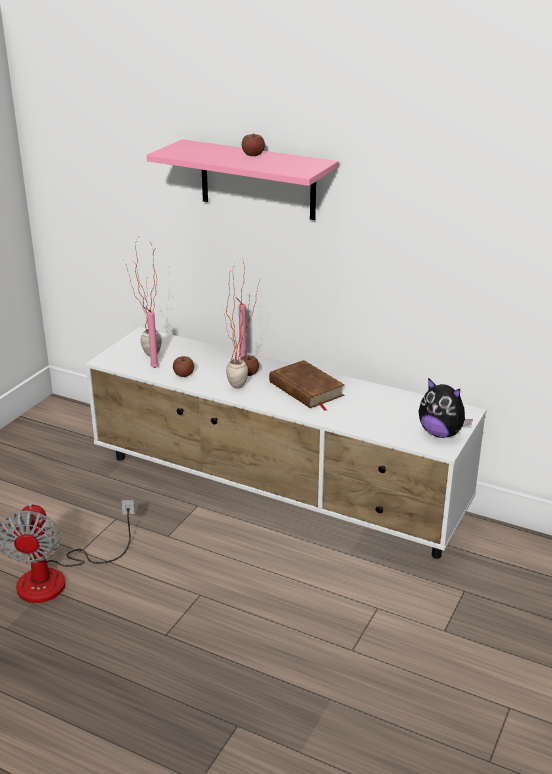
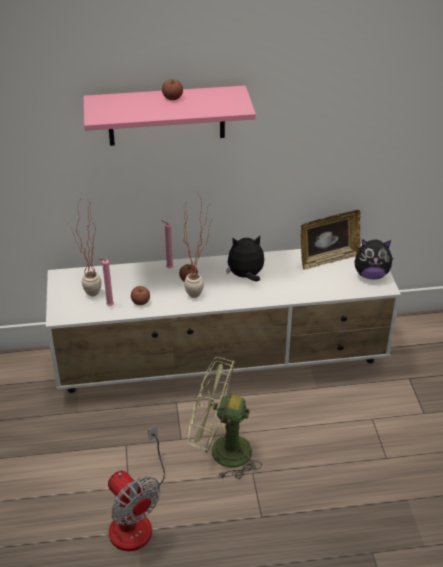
camera: 35 degrees left, 10 degrees up
brown book [269,360,344,411] -> plush toy [226,236,264,282]
none -> green fan [188,357,262,479]
none -> picture frame [301,210,361,270]

